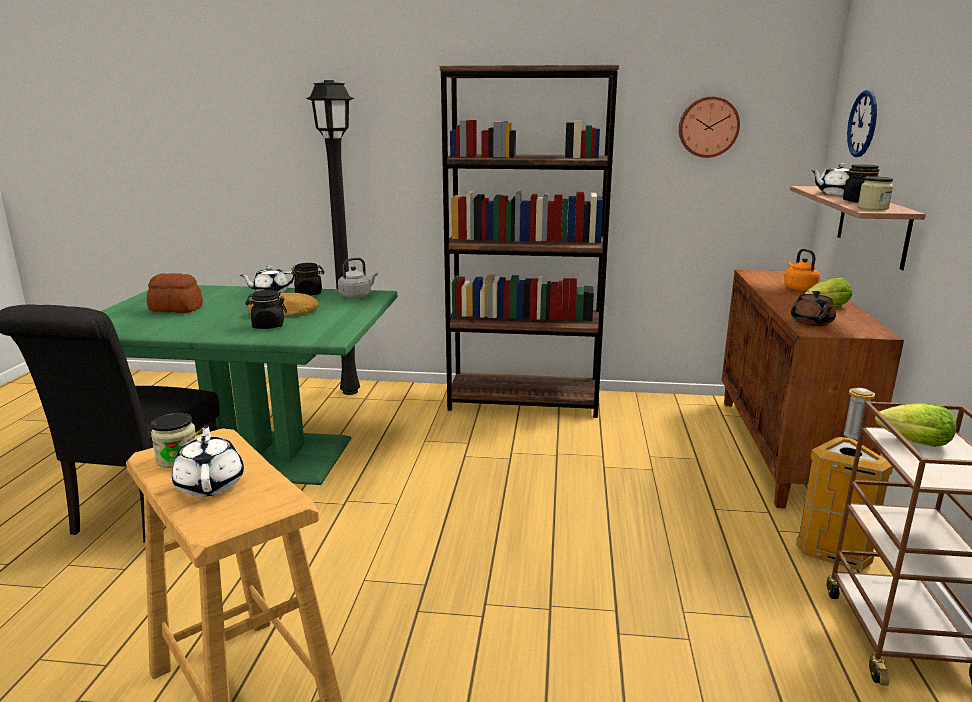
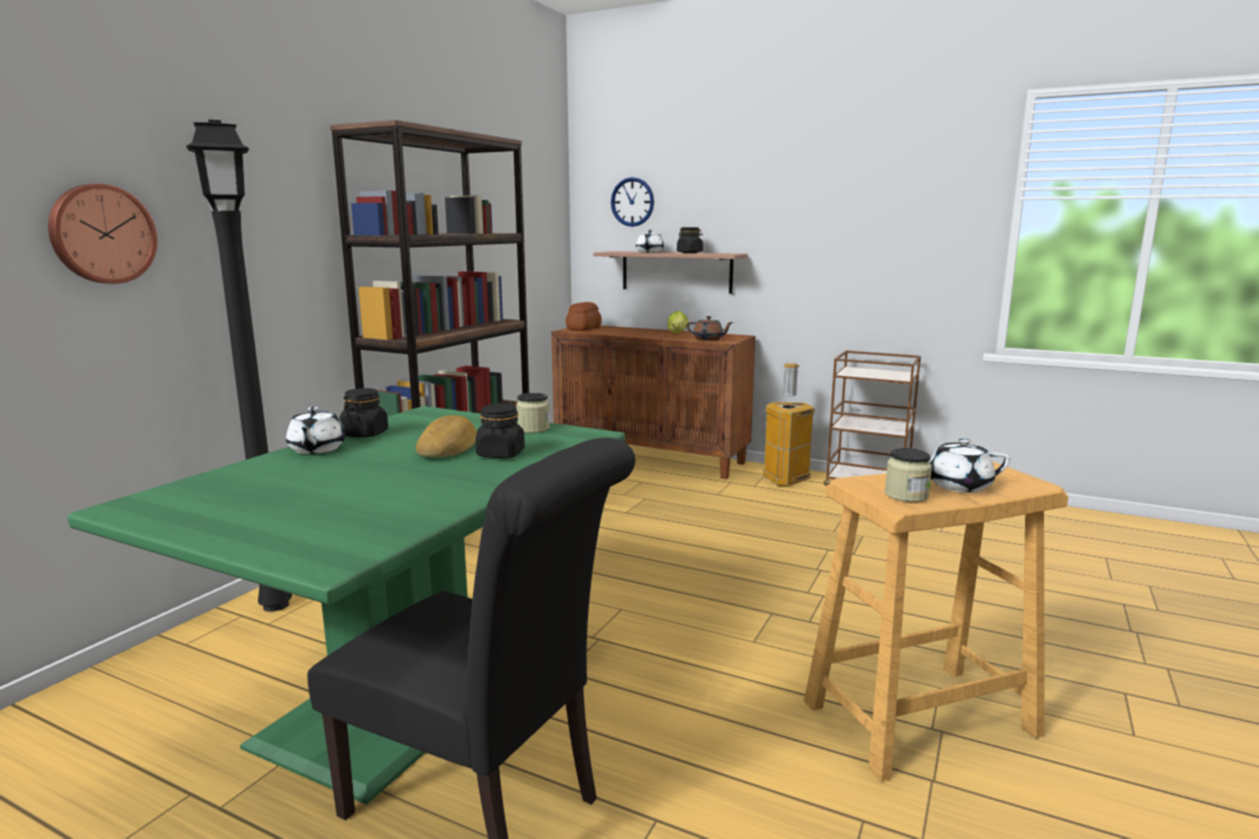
camera: 70 degrees left, 5 degrees down
bread [147,273,203,313] -> bread moved to [566,302,602,331]
grey kettle [338,257,378,299] -> none
wall clock [679,96,740,158] -> wall clock moved to [48,184,157,284]
orange kettle [784,249,820,291] -> none
jar [858,176,893,210] -> jar moved to [516,393,550,433]
lettuce [875,403,957,447] -> none

